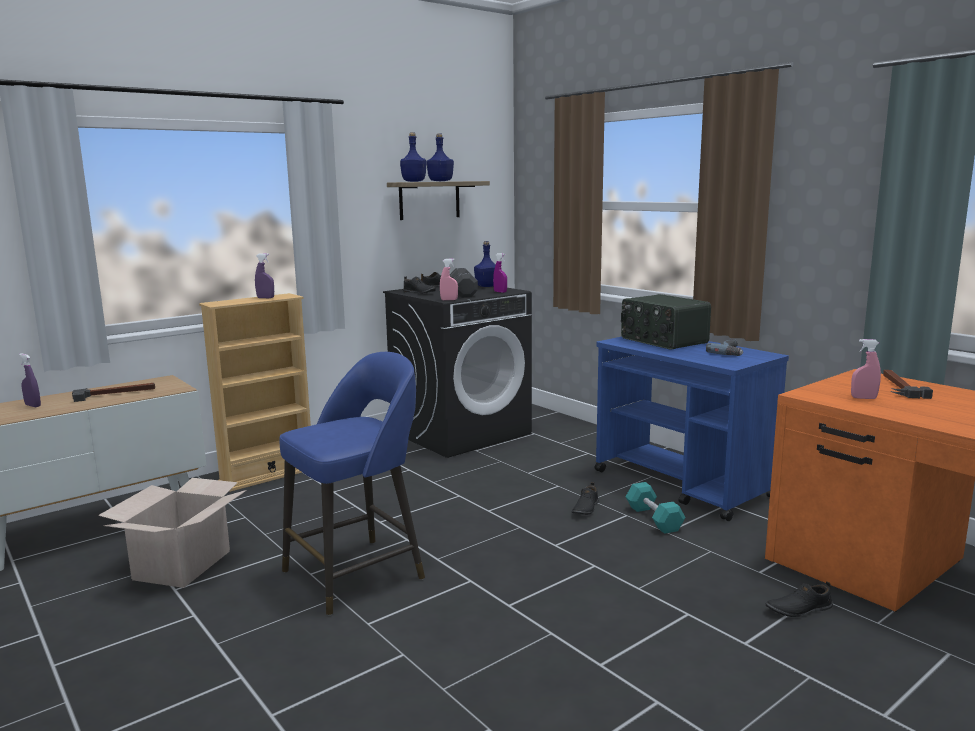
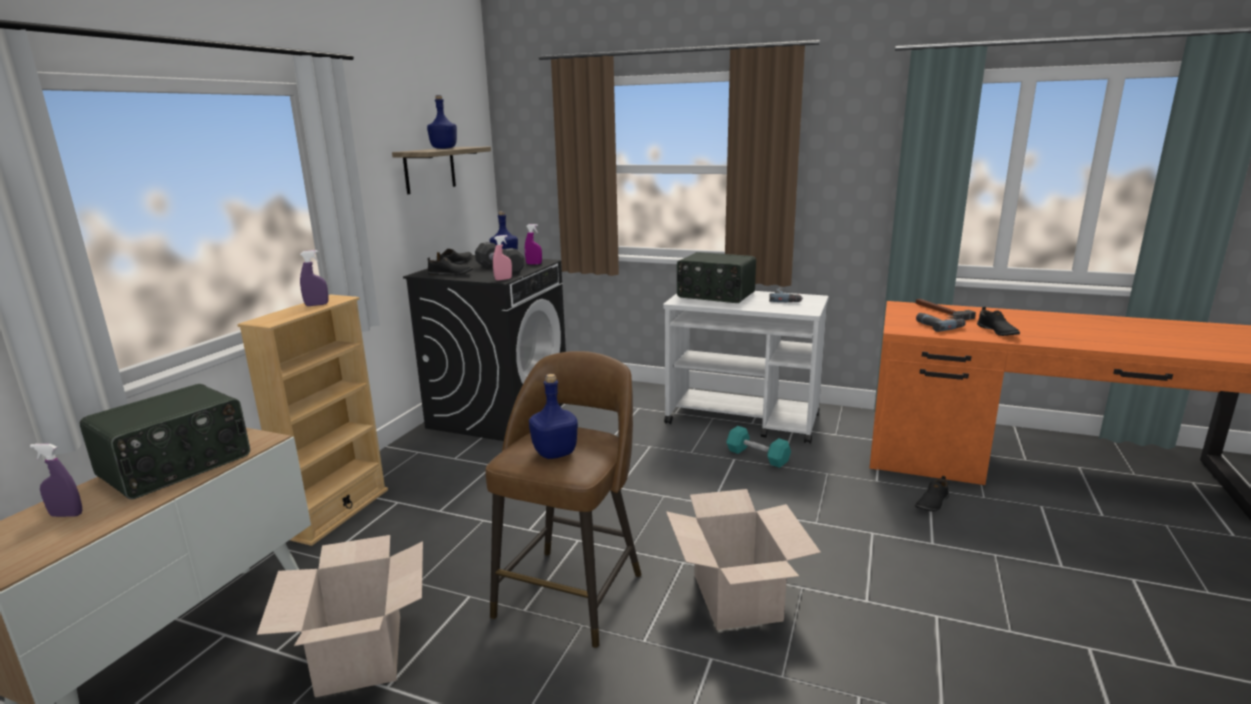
camera: 30 degrees left, 5 degrees up
hammer [72,383,155,402] -> radio [80,384,250,499]
blue stool [279,352,425,615] -> brown stool [485,351,642,648]
blue bottle [400,132,426,182] -> blue bottle moved to [529,374,578,459]
black shoe [572,482,599,515] -> black shoe moved to [977,307,1020,336]
blue cart [594,337,789,521] -> white cart [663,291,829,444]
pink spray bottle [851,339,881,399] -> power drill [916,313,966,332]
none -> cardboard box [666,489,821,630]

